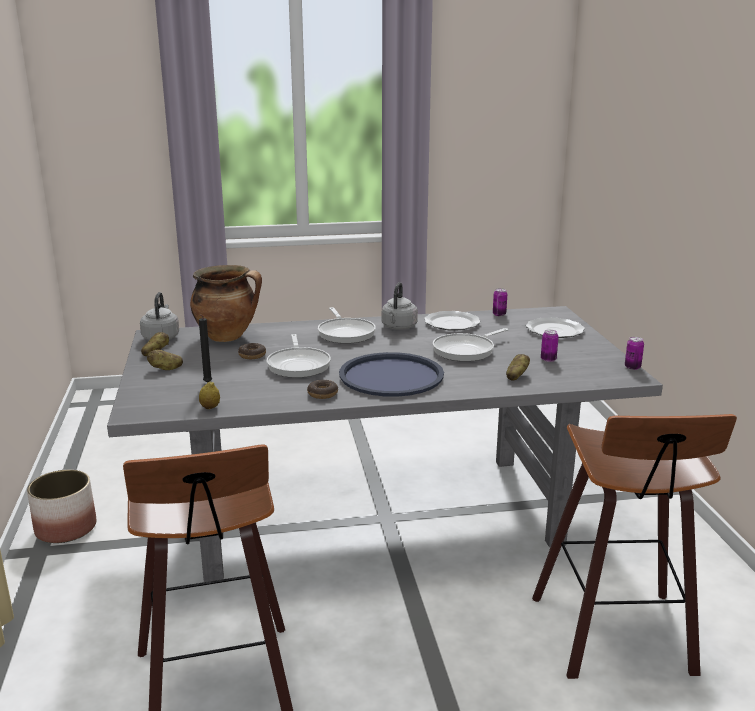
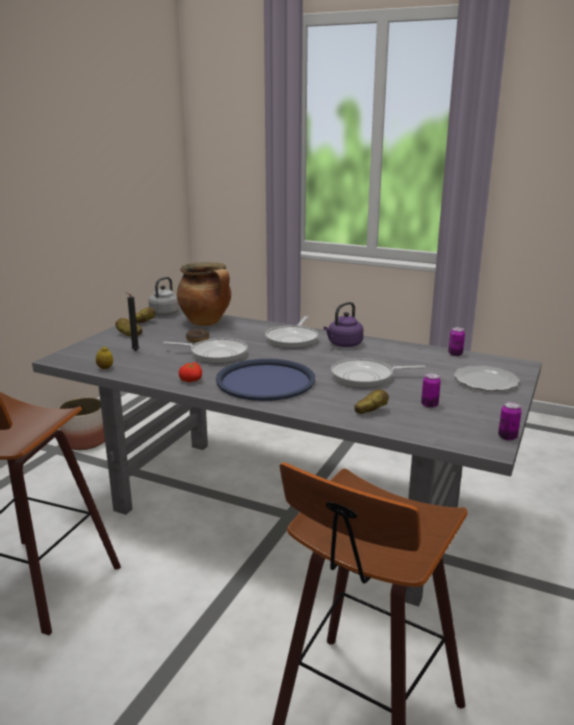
camera: 35 degrees right, 0 degrees up
frying pan [266,334,331,378] -> frying pan turned 105 degrees counterclockwise [163,338,248,364]
donut [307,380,338,399] -> tomato [179,362,202,382]
grey kettle [382,282,418,330] -> purple kettle [324,302,363,347]
plate [424,311,481,331] -> none

